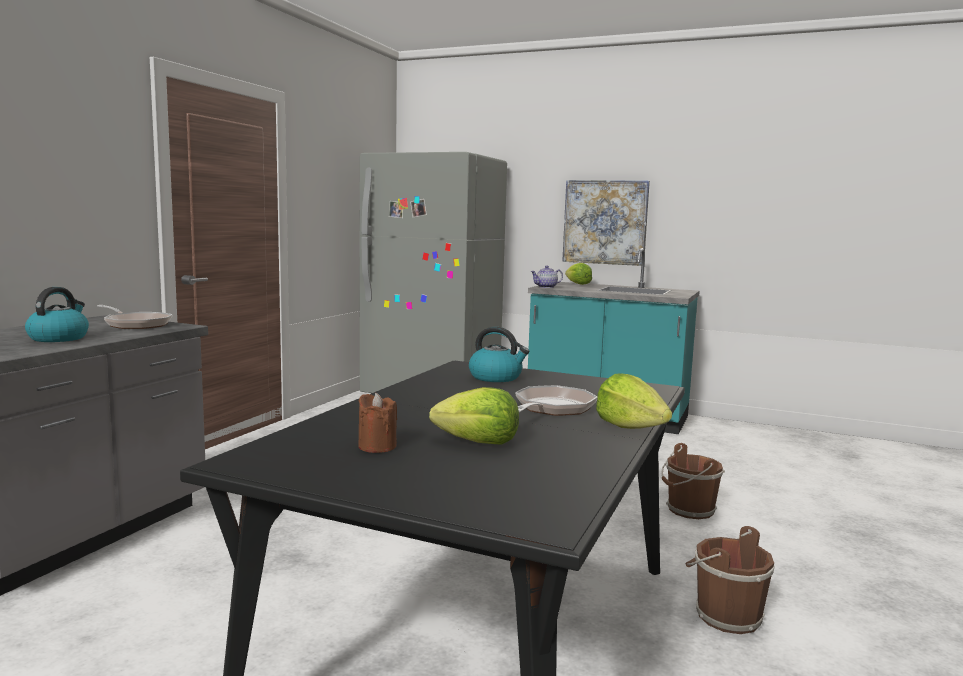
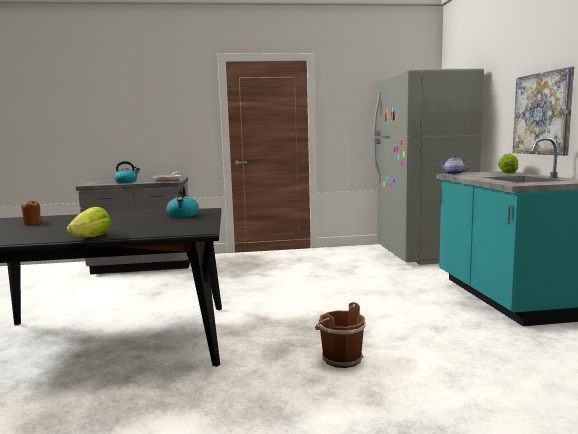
camera: 60 degrees right, 0 degrees up
lettuce [429,387,519,445] -> none
frying pan [515,385,597,416] -> none
brown bucket [686,526,774,634] -> none

